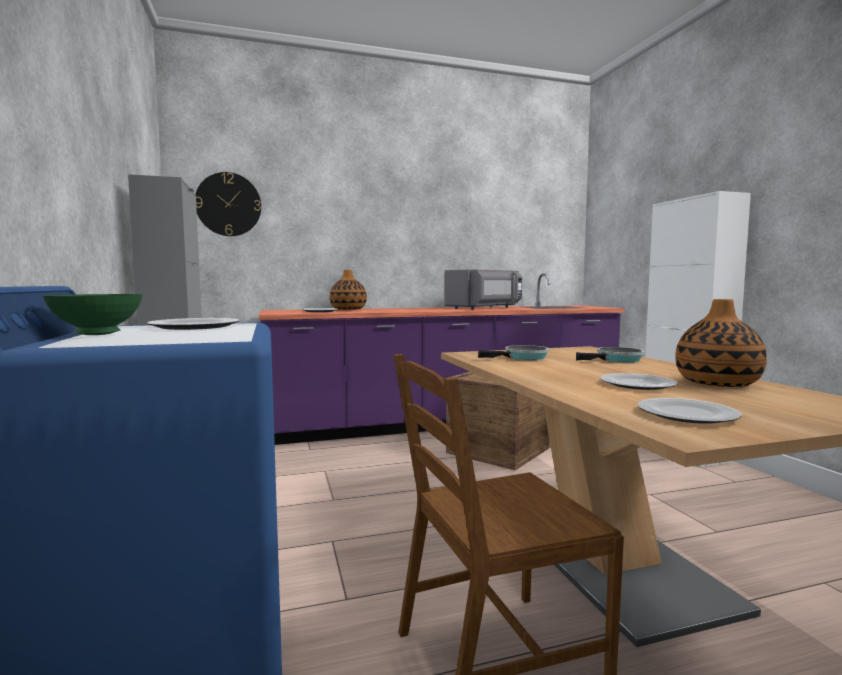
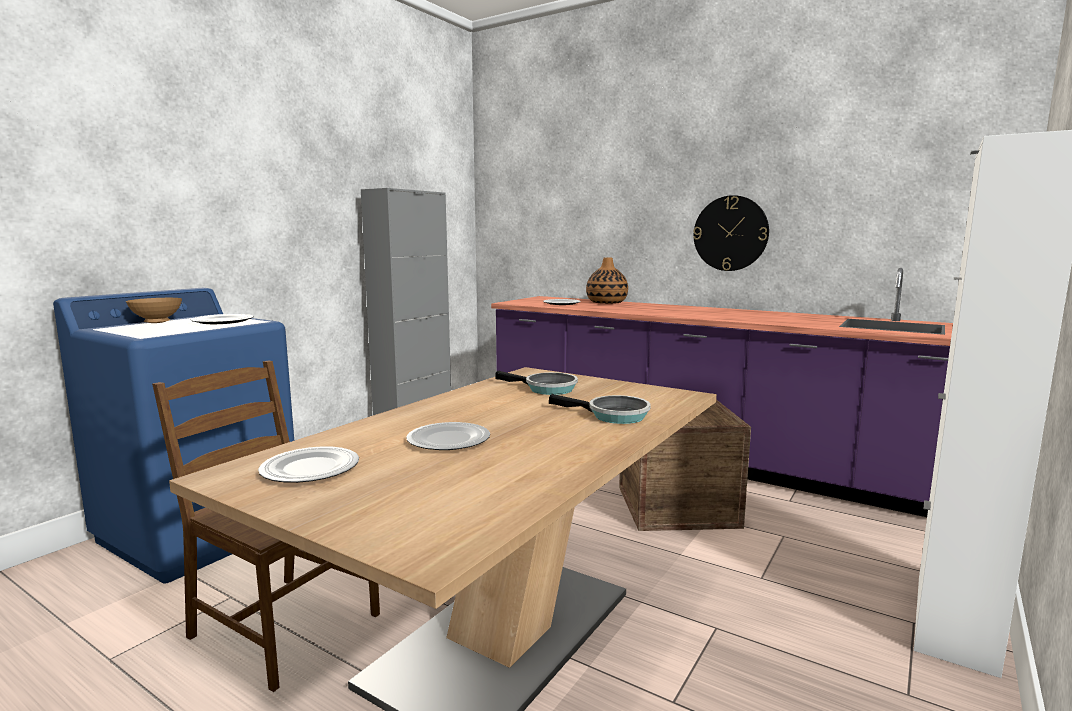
camera: 50 degrees right, 5 degrees up
green bowl [43,294,143,335] -> brown bowl [126,298,182,323]
wall clock [196,172,261,236] -> wall clock moved to [693,195,769,271]
grey microwave [445,270,522,310] -> none
vase [675,299,767,387] -> none

